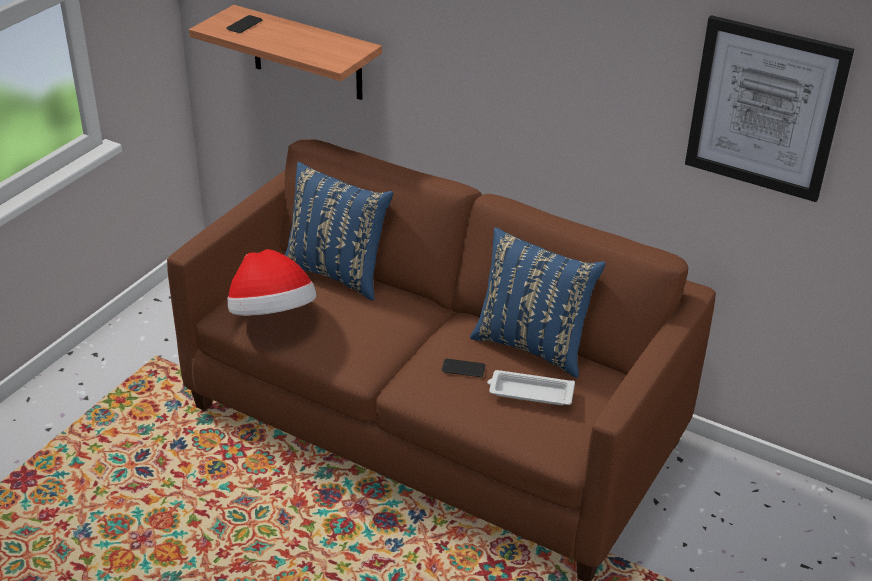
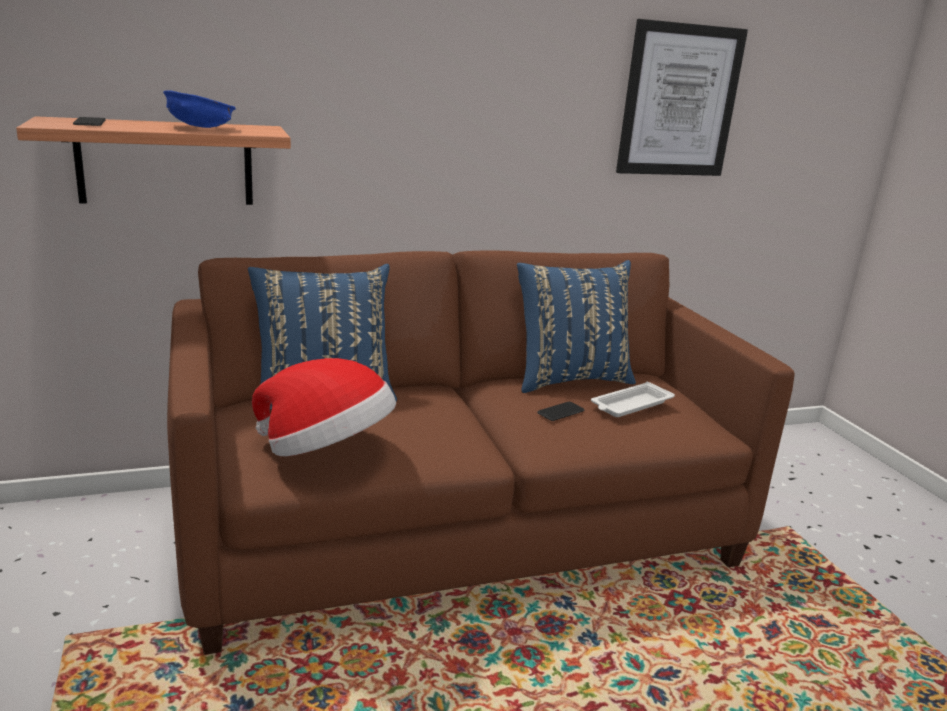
camera: 50 degrees left, 15 degrees down
none -> blue bowl [163,90,236,128]

